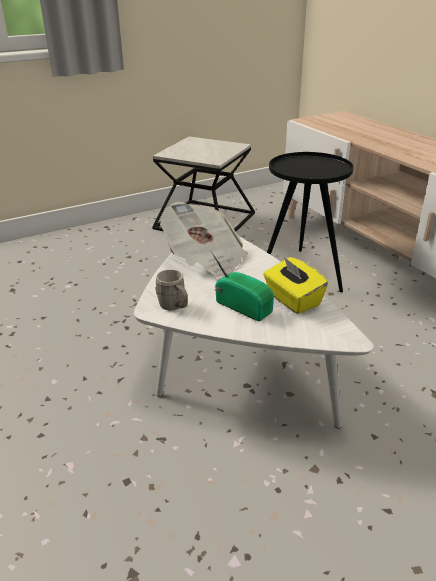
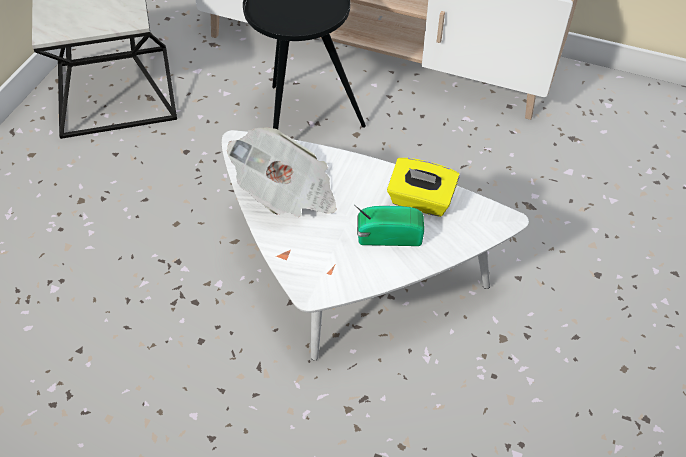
camera: 40 degrees left, 20 degrees up
grey mug [155,269,188,310] -> none

